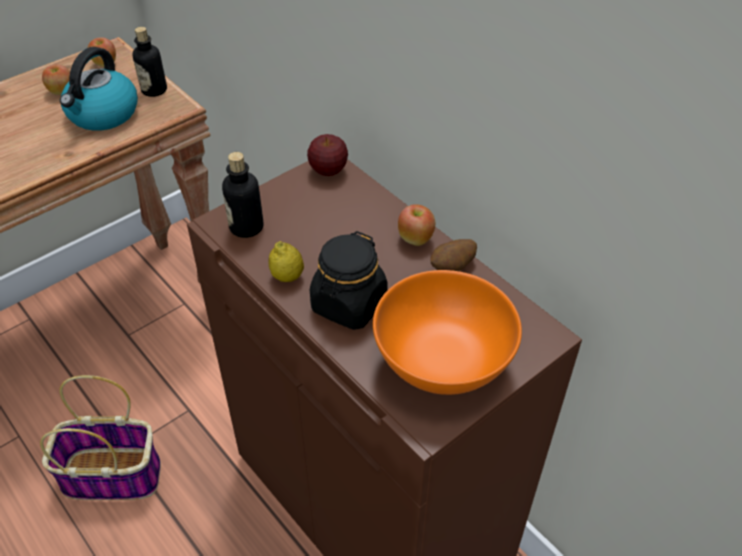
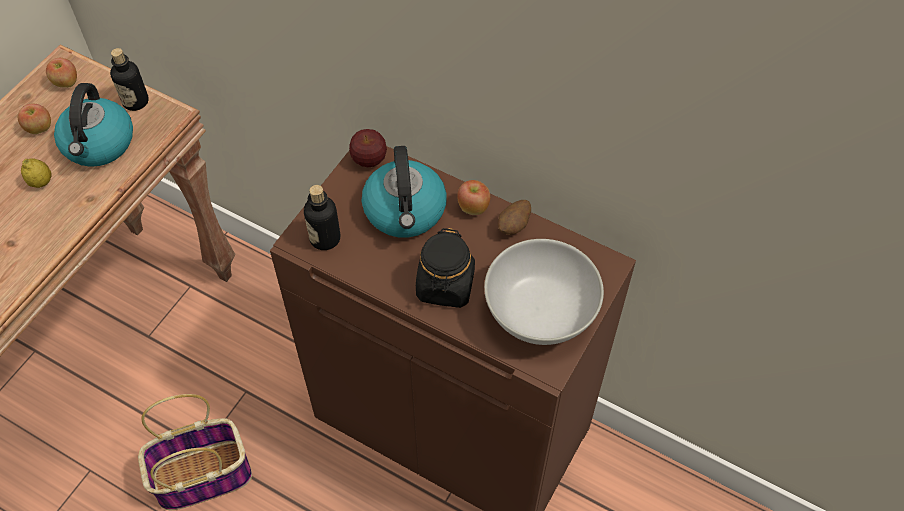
camera: 20 degrees left, 10 degrees up
lemon [268,241,304,282] -> lemon moved to [21,158,52,188]
orange bowl [373,270,522,395] -> white bowl [484,239,604,345]
none -> kettle [362,146,447,238]

